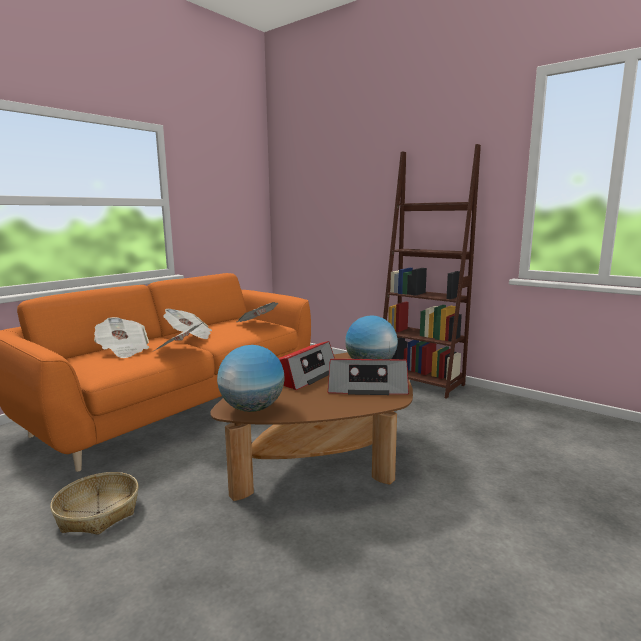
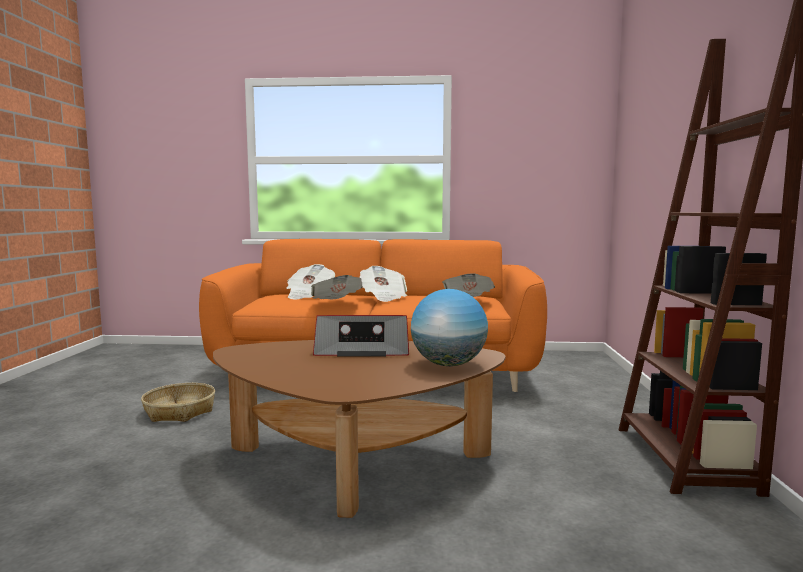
camera: 55 degrees right, 5 degrees down
globe [217,345,285,412] -> none
radio [328,359,409,395] -> none

